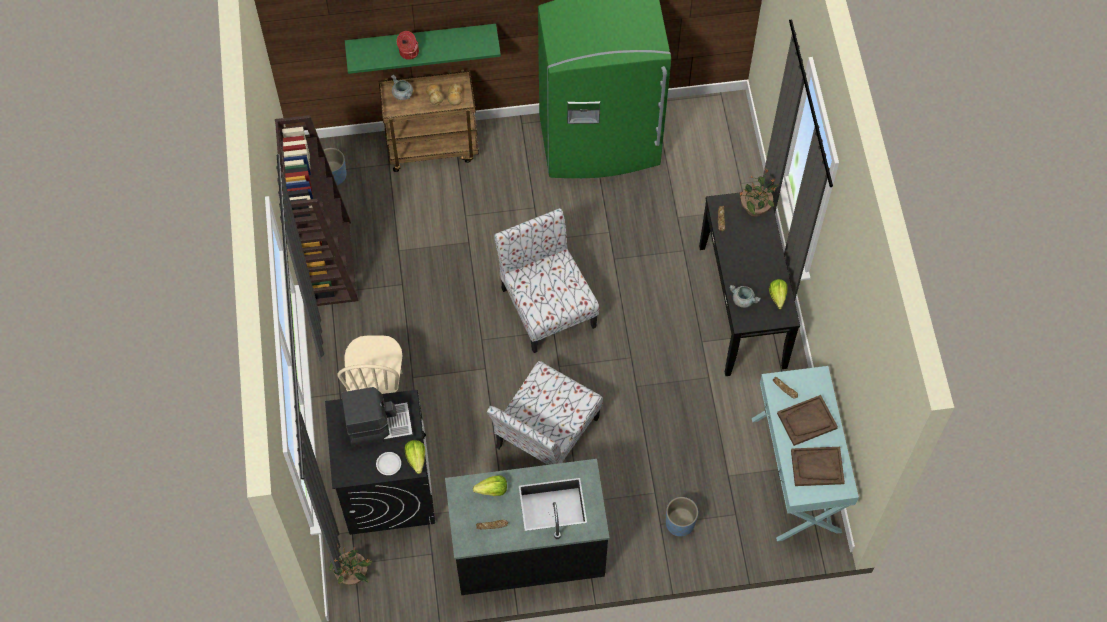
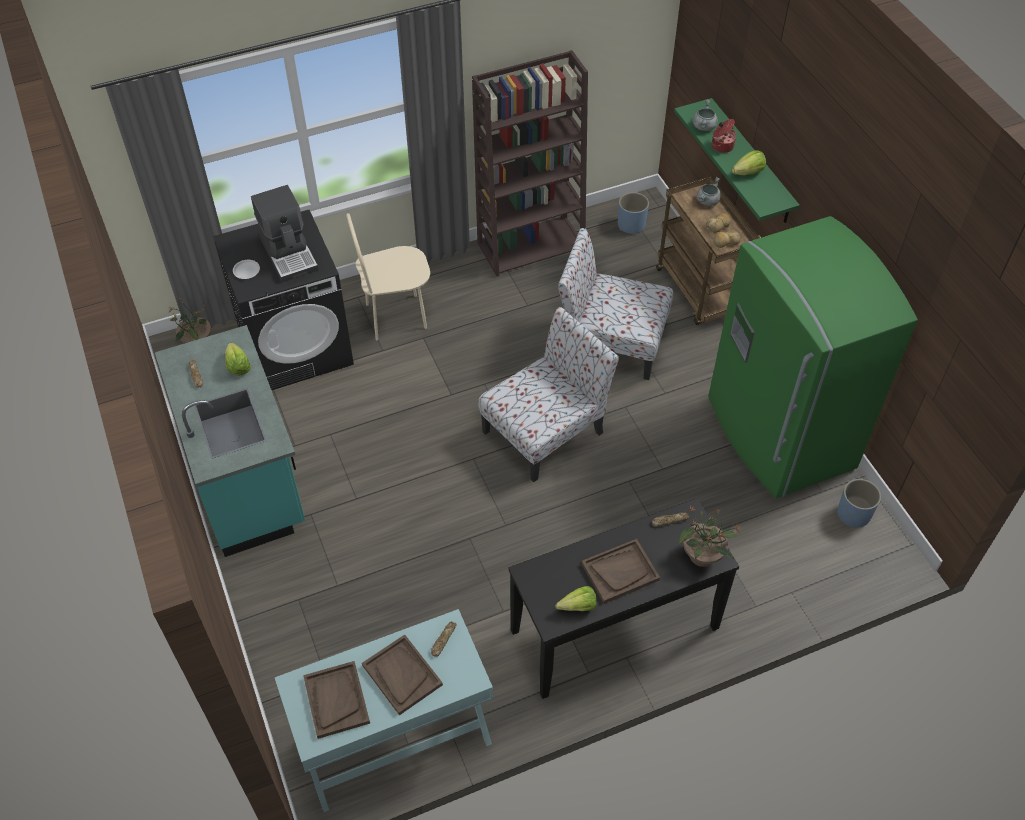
camera: 75 degrees right, 10 degrees down
lettuce [405,440,425,474] -> lettuce moved to [732,150,766,175]
black counter [445,459,610,595] -> turquoise counter [155,325,305,557]
chair [487,361,603,465] -> chair moved to [558,228,673,380]
blue planter [666,497,698,537] -> blue planter moved to [837,479,881,528]
grey cooking pot [729,285,761,308] -> grey cooking pot moved to [693,99,718,131]
none -> brown tray [582,539,660,603]

